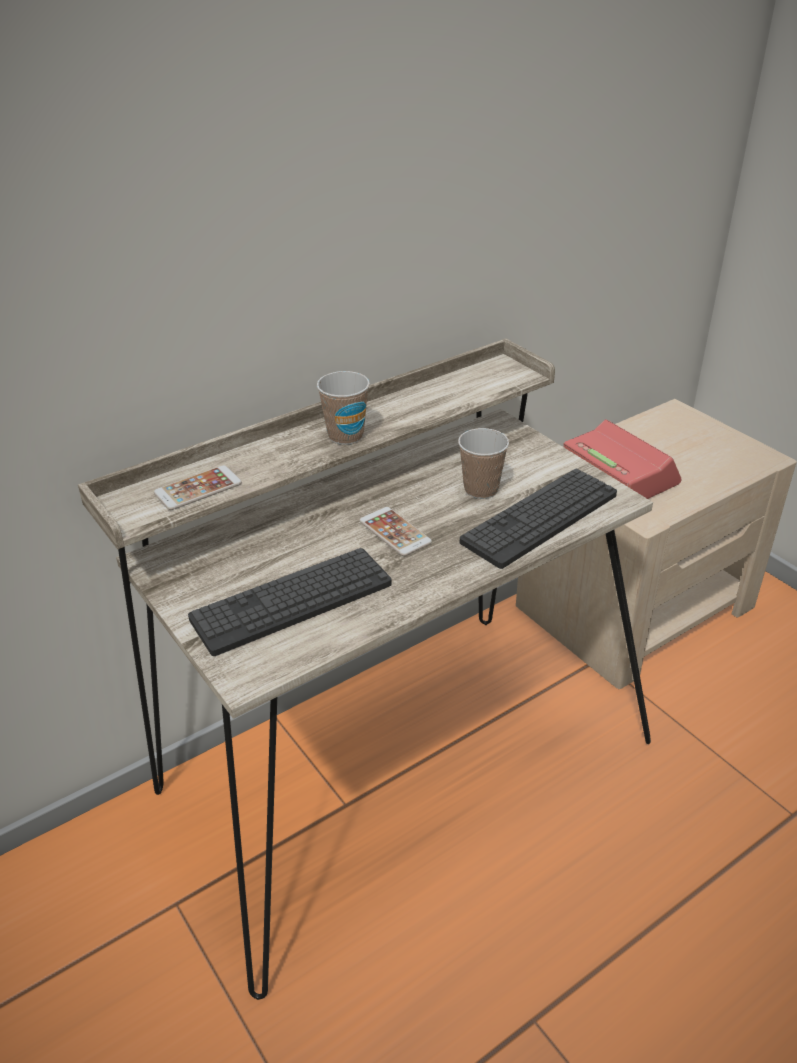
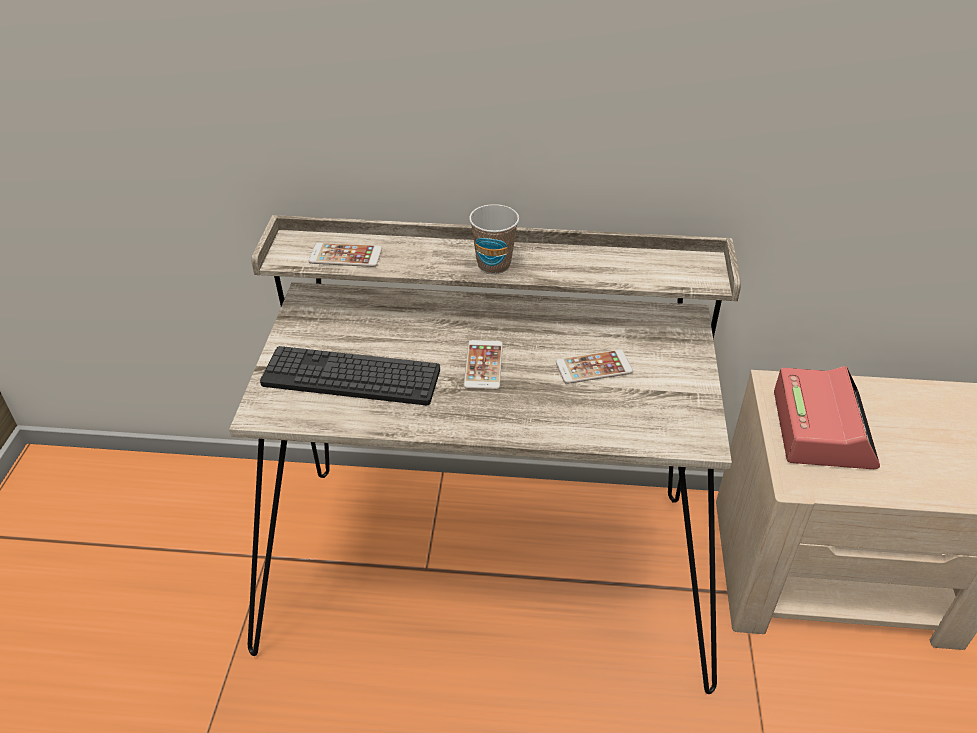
camera: 40 degrees right, 5 degrees up
cup [458,428,509,499] -> phone [556,350,633,384]
keyboard [460,469,617,569] -> none

